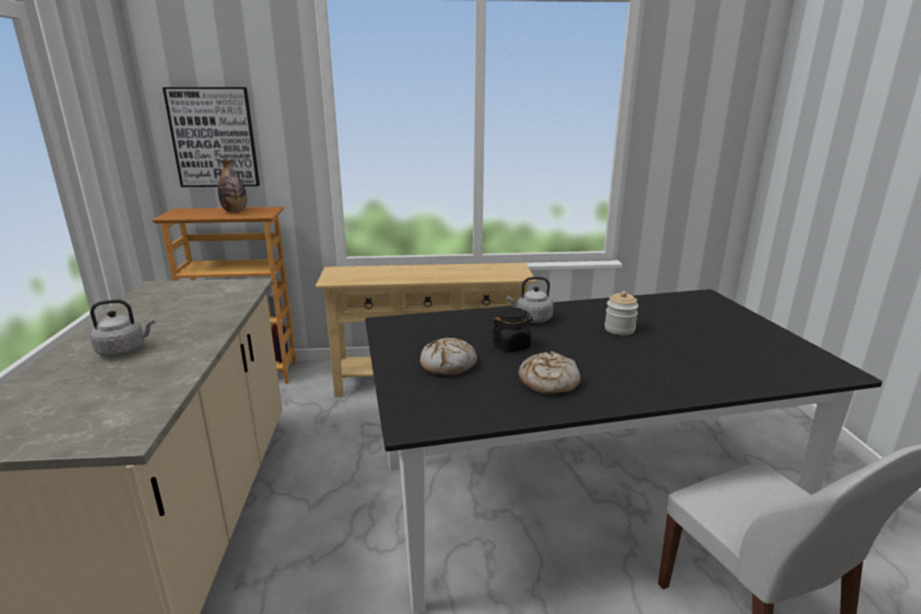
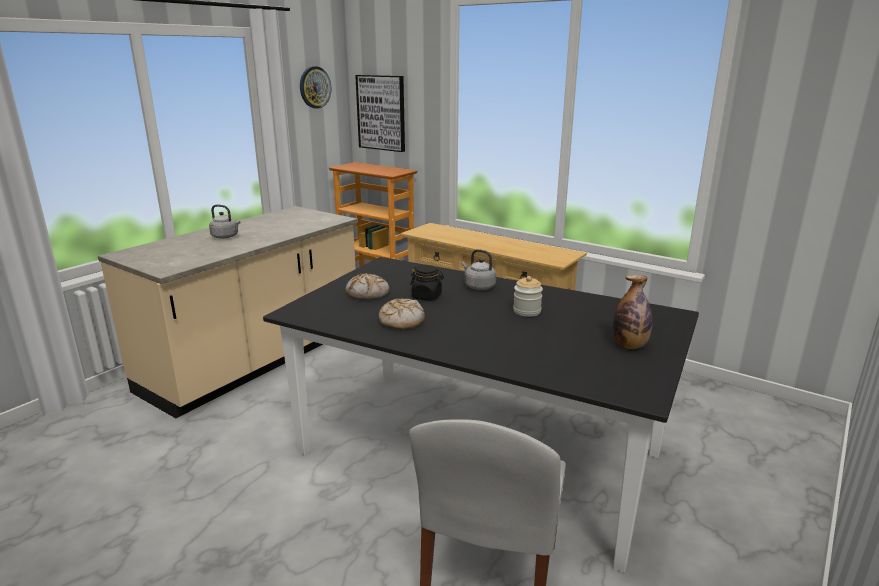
camera: 40 degrees right, 0 degrees up
bottle [218,159,247,212] -> bottle moved to [613,275,653,349]
none -> wall clock [300,66,331,109]

